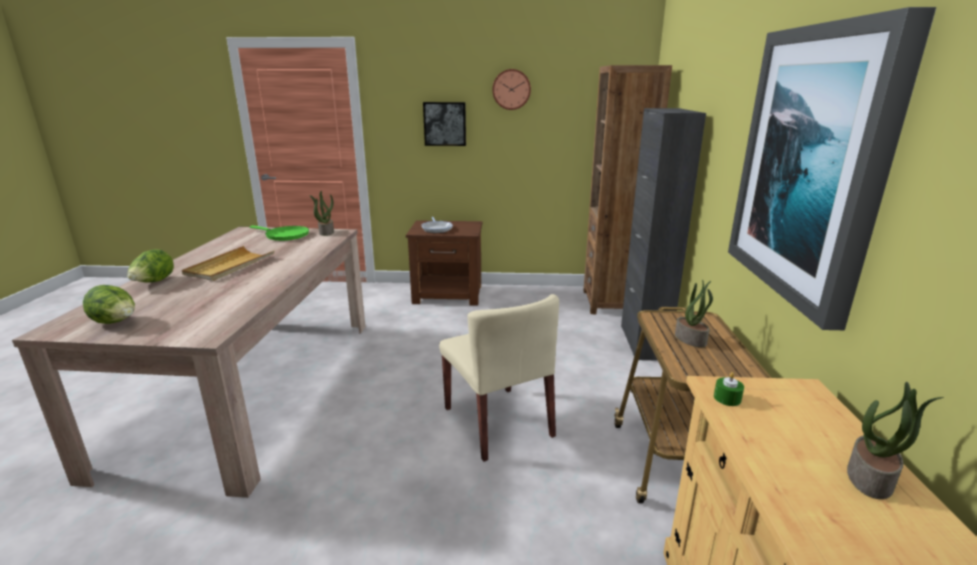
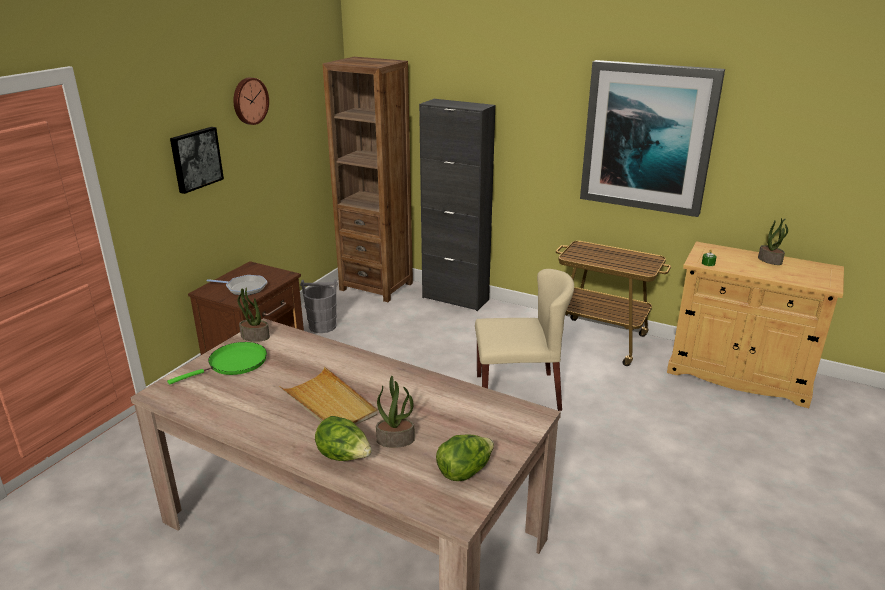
camera: 65 degrees left, 5 degrees up
potted plant [675,280,713,348] -> potted plant moved to [376,376,415,448]
none -> grey bucket [300,279,338,333]

